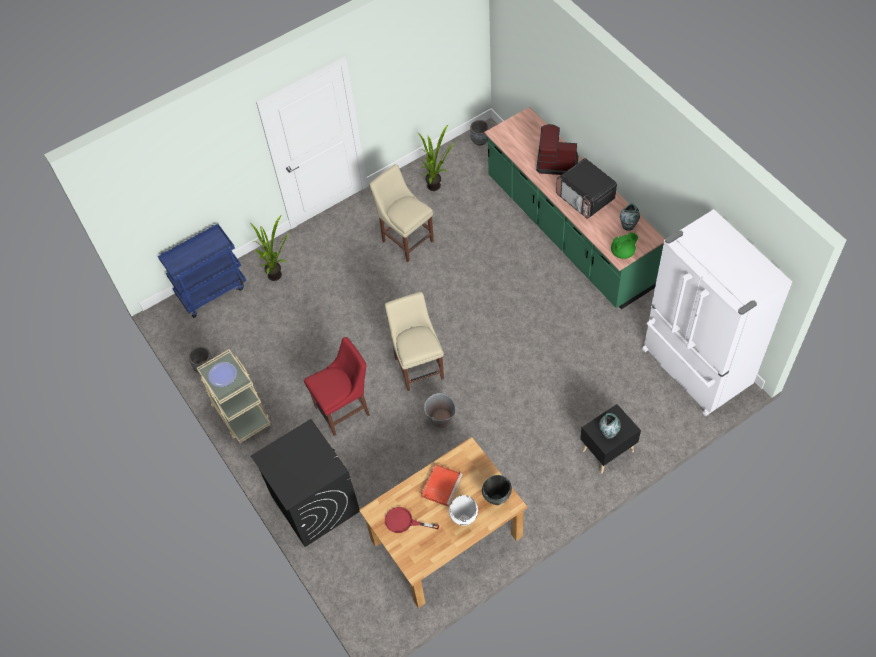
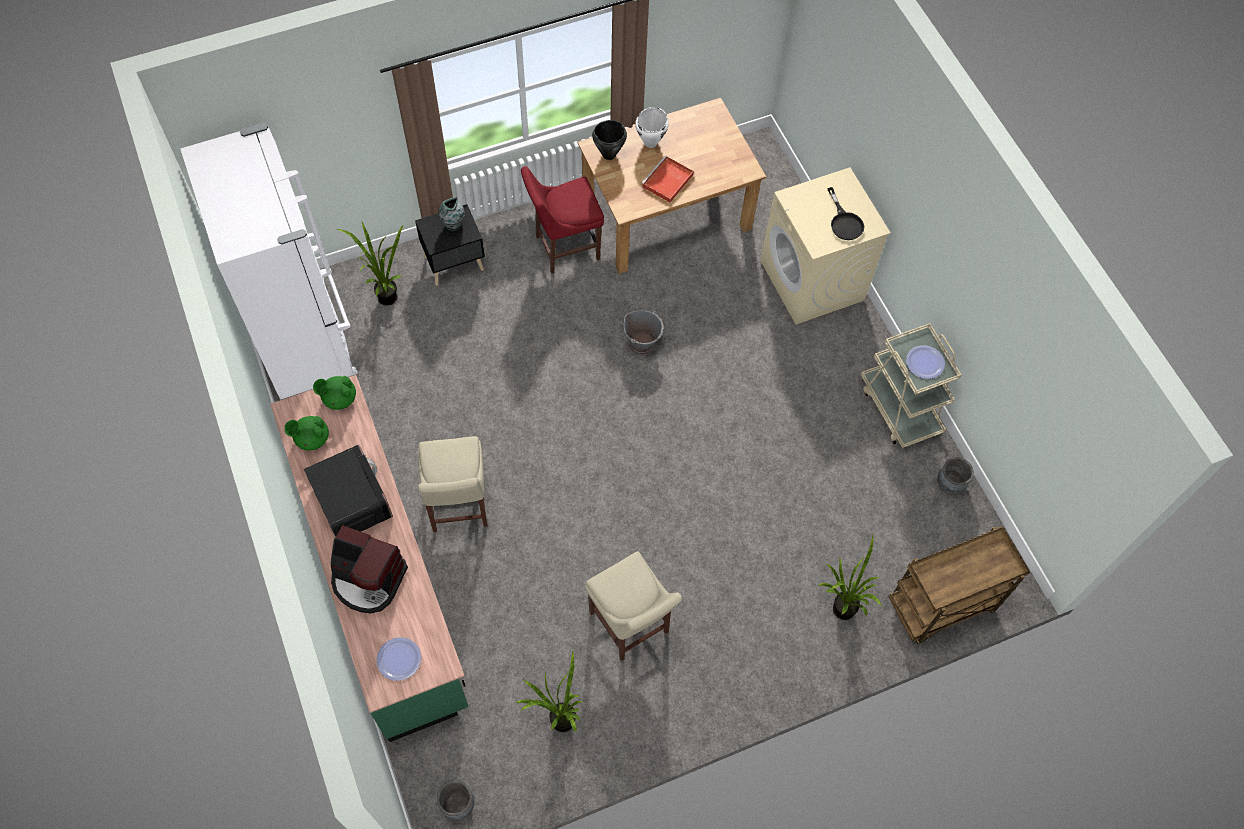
camera: 175 degrees left, 5 degrees up
blue cart [158,224,246,318] -> brown cart [889,526,1030,644]
black washing machine [251,419,360,547] -> beige washing machine [760,167,890,324]
red chair [304,337,370,436] -> red chair moved to [521,166,604,274]
beige chair [385,292,444,391] -> beige chair moved to [418,436,488,532]
red frying pan [385,507,439,533] -> none
vase [620,203,640,231] -> green teapot [284,416,329,451]
none -> potted plant [337,222,403,306]
none -> plate [376,637,421,681]
none -> black frying pan [828,187,864,240]

